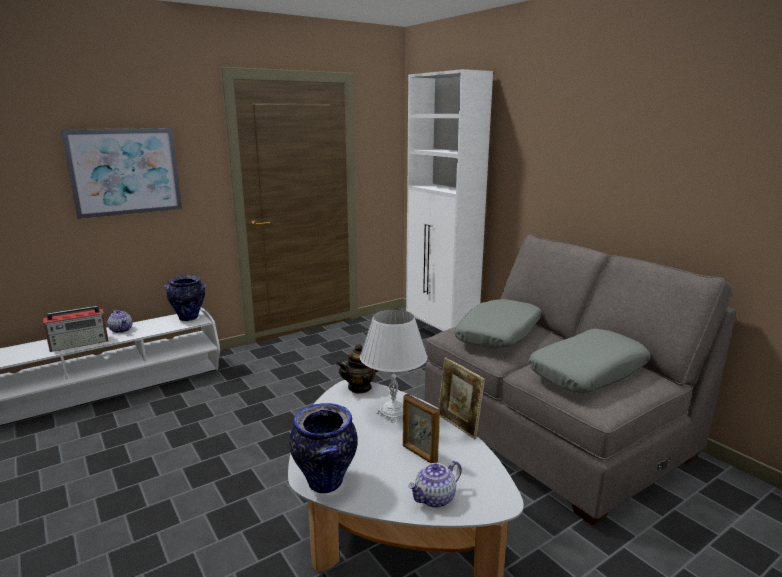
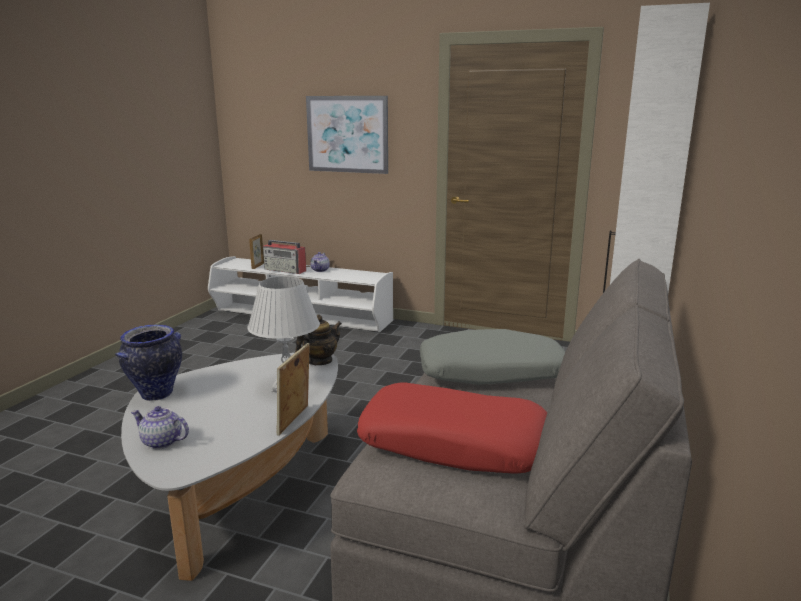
camera: 55 degrees right, 0 degrees up
vase [164,275,207,321] -> none
teapot [336,344,379,394] -> teapot turned 120 degrees clockwise [295,314,342,365]
picture frame [403,394,440,463] -> picture frame moved to [249,234,264,269]
grey pillow [529,329,650,393] -> red pillow [357,382,547,474]

